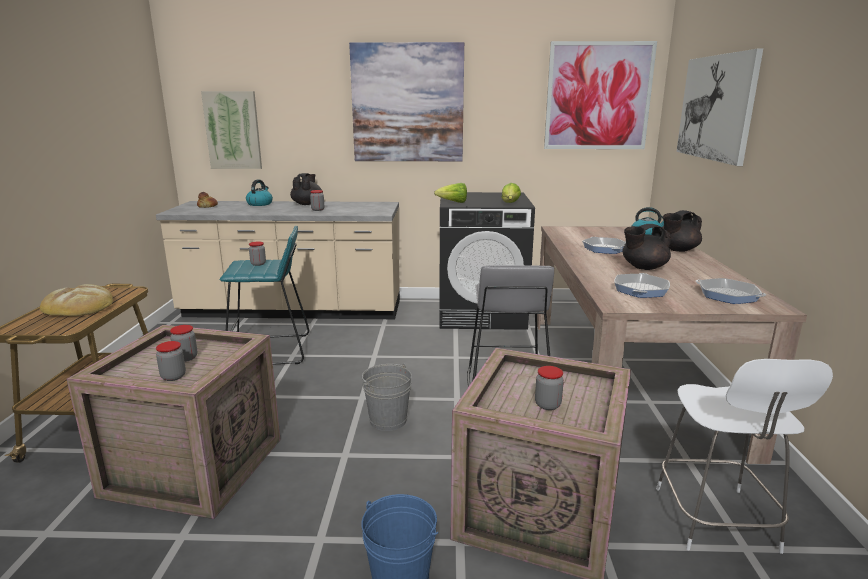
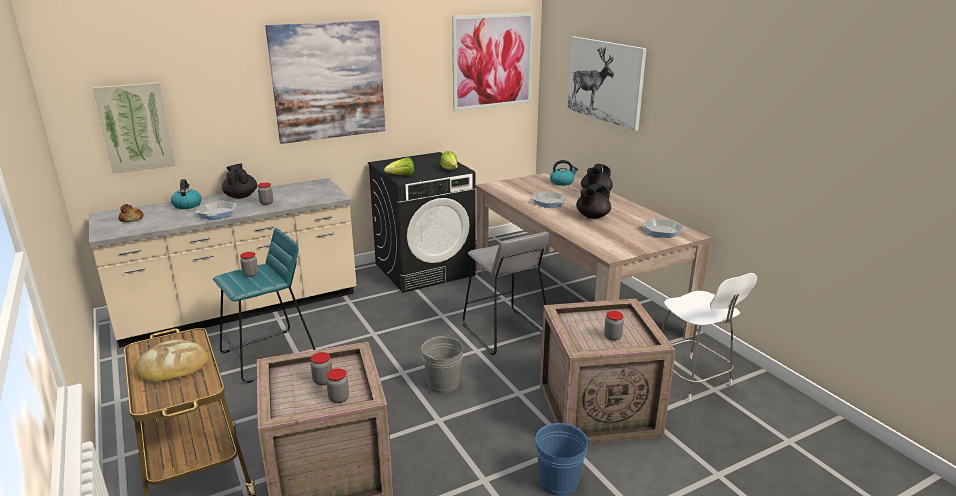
camera: 30 degrees left, 5 degrees up
frying pan [614,273,670,298] -> frying pan moved to [196,201,236,220]

